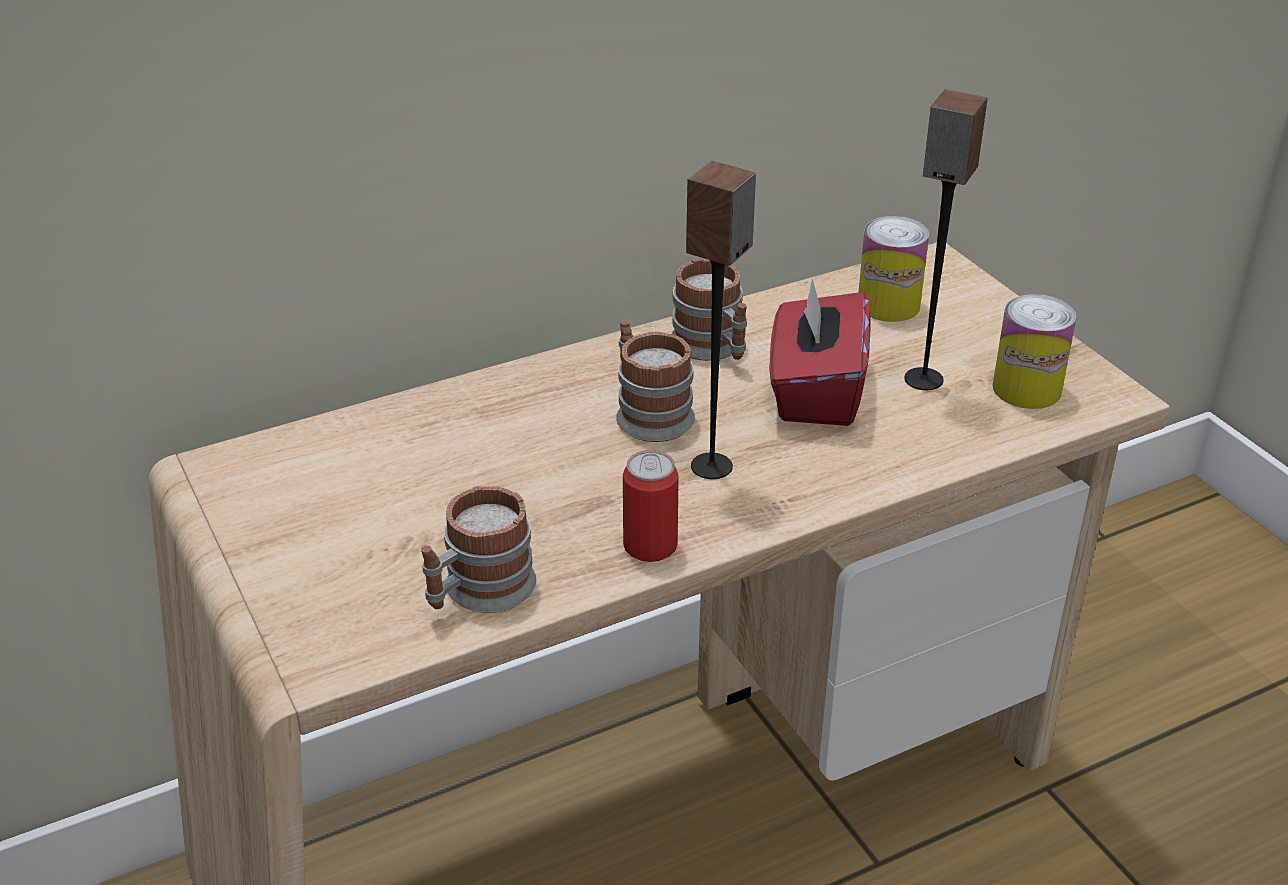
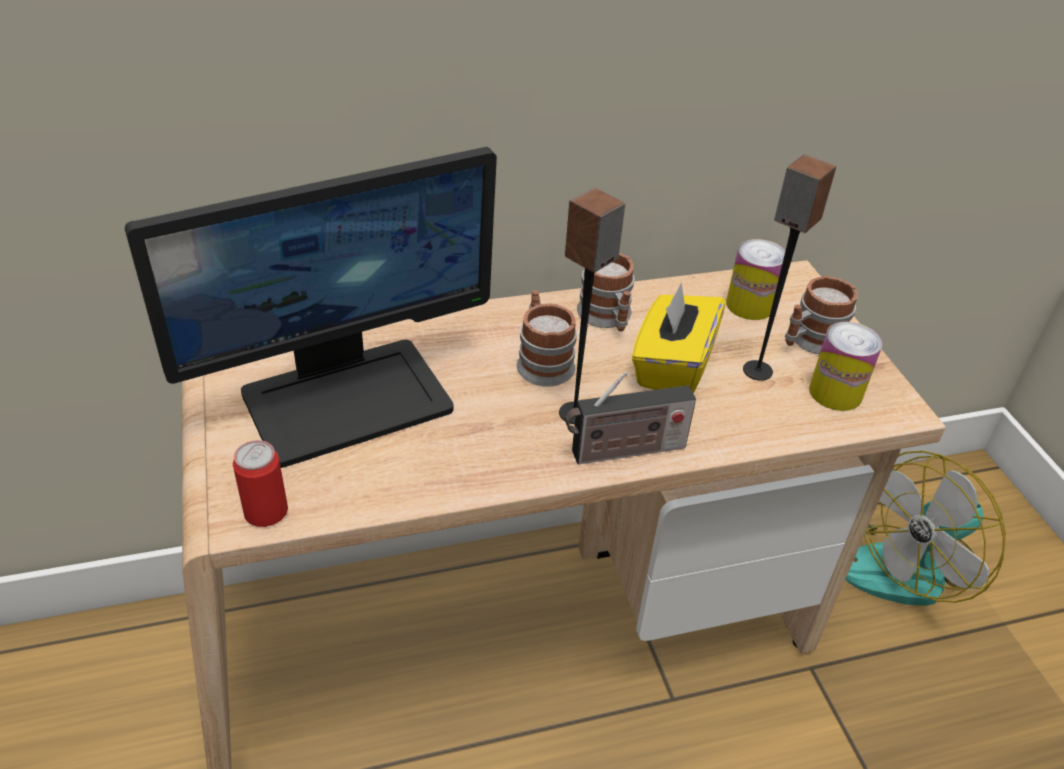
camera: 10 degrees right, 5 degrees up
mug [421,486,537,613] -> mug moved to [785,276,858,354]
can [623,450,679,562] -> can moved to [233,440,288,527]
red tissue box [769,279,870,426] -> yellow tissue box [632,283,725,394]
none -> monitor [125,147,497,468]
none -> radio [565,372,696,464]
none -> fan [845,451,1006,606]

